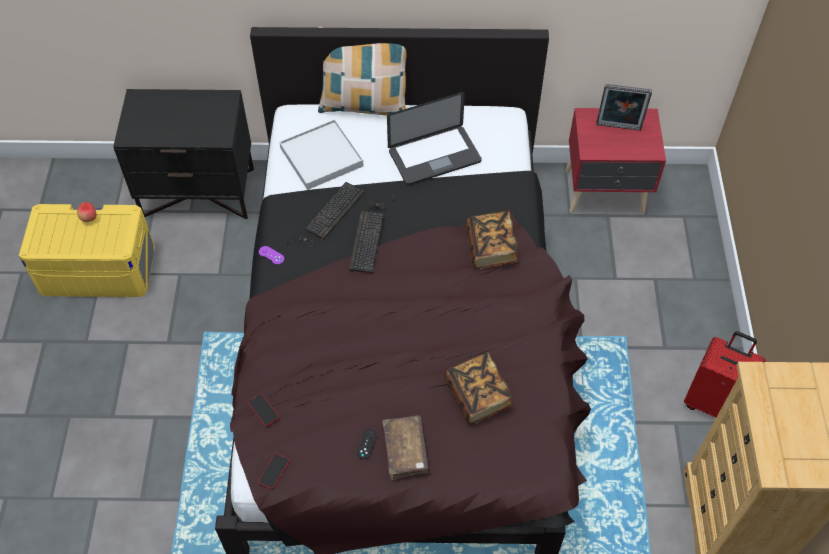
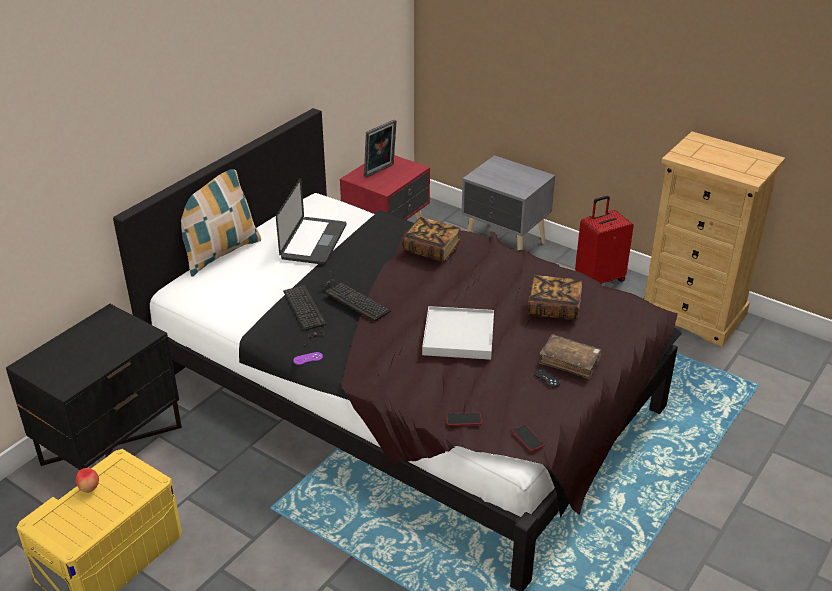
camera: 55 degrees left, 20 degrees down
white tray [279,119,363,190] -> white tray moved to [422,306,494,360]
none -> grey nightstand [462,155,555,250]

